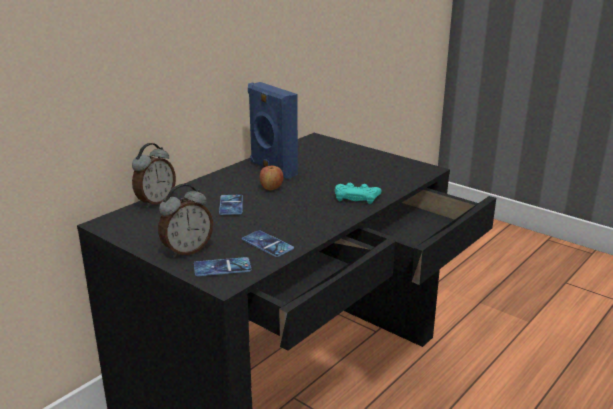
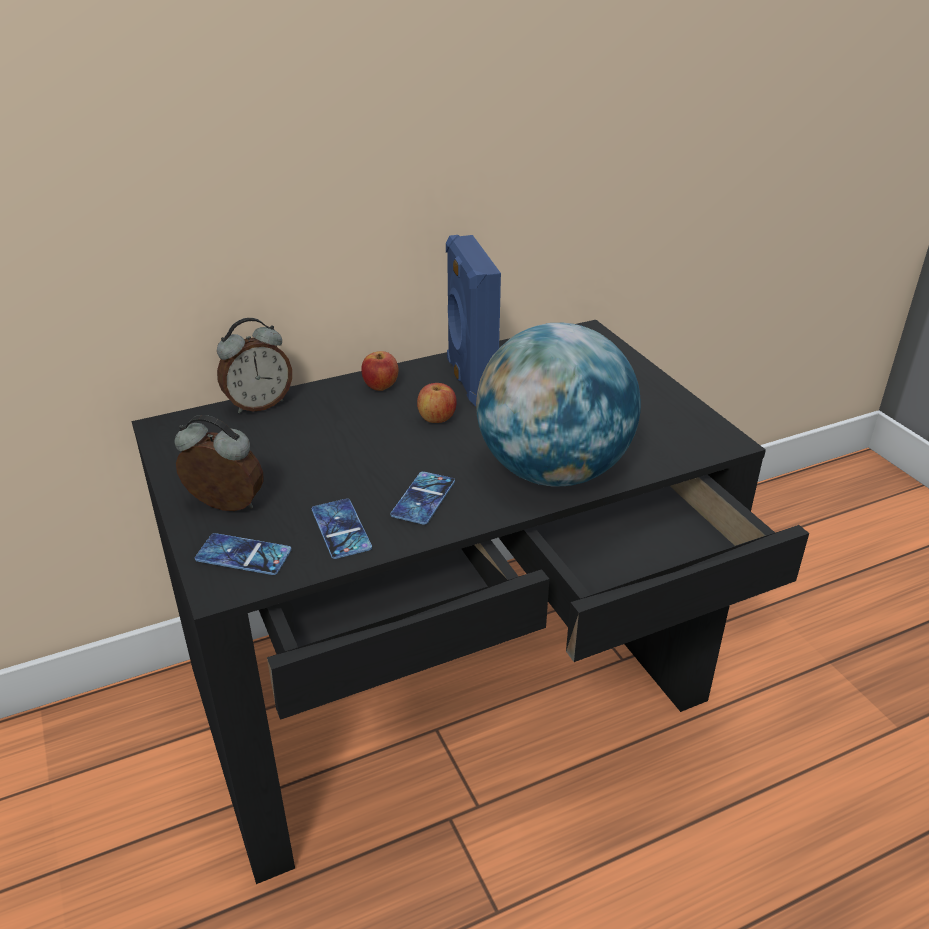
camera: 25 degrees right, 10 degrees up
alarm clock [158,184,213,258] -> alarm clock turned 150 degrees counterclockwise [175,415,264,511]
phone [219,194,243,215] -> phone moved to [390,471,455,525]
turquoise game controller [335,183,381,204] -> globe [476,323,641,486]
none -> apple [361,351,399,391]

